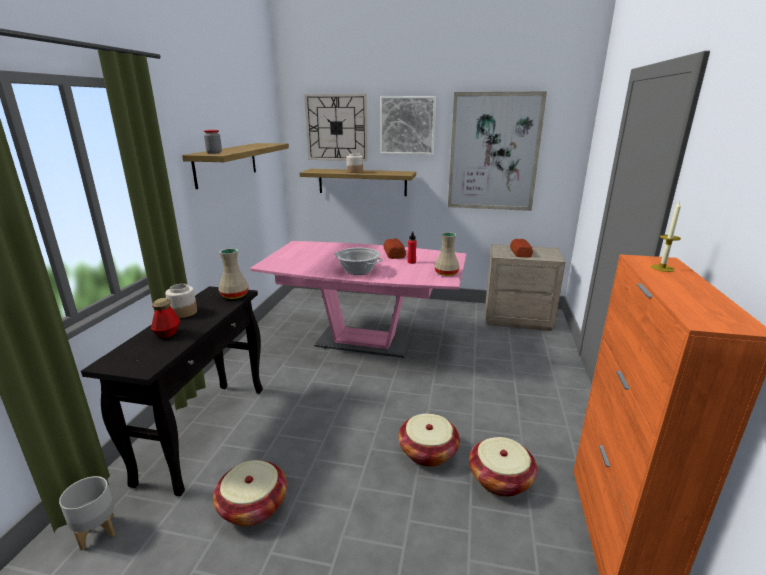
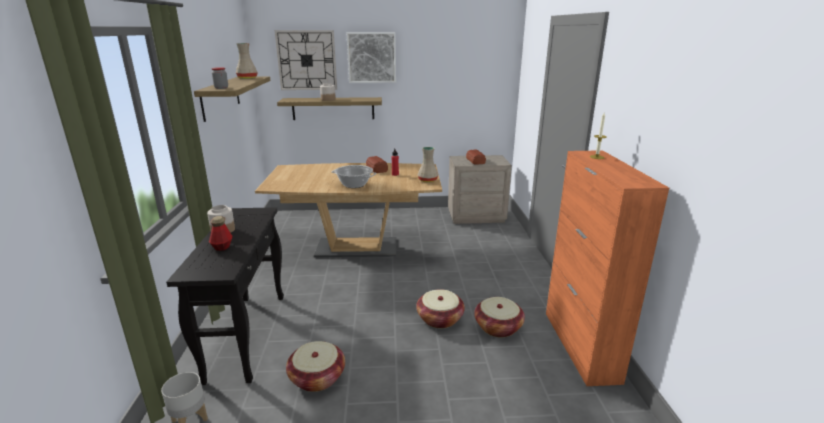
camera: 15 degrees left, 0 degrees up
beige vase [218,248,249,299] -> beige vase moved to [236,43,257,79]
pink dining table [250,241,466,358] -> brown dining table [255,163,442,257]
picture [448,91,547,211] -> none

